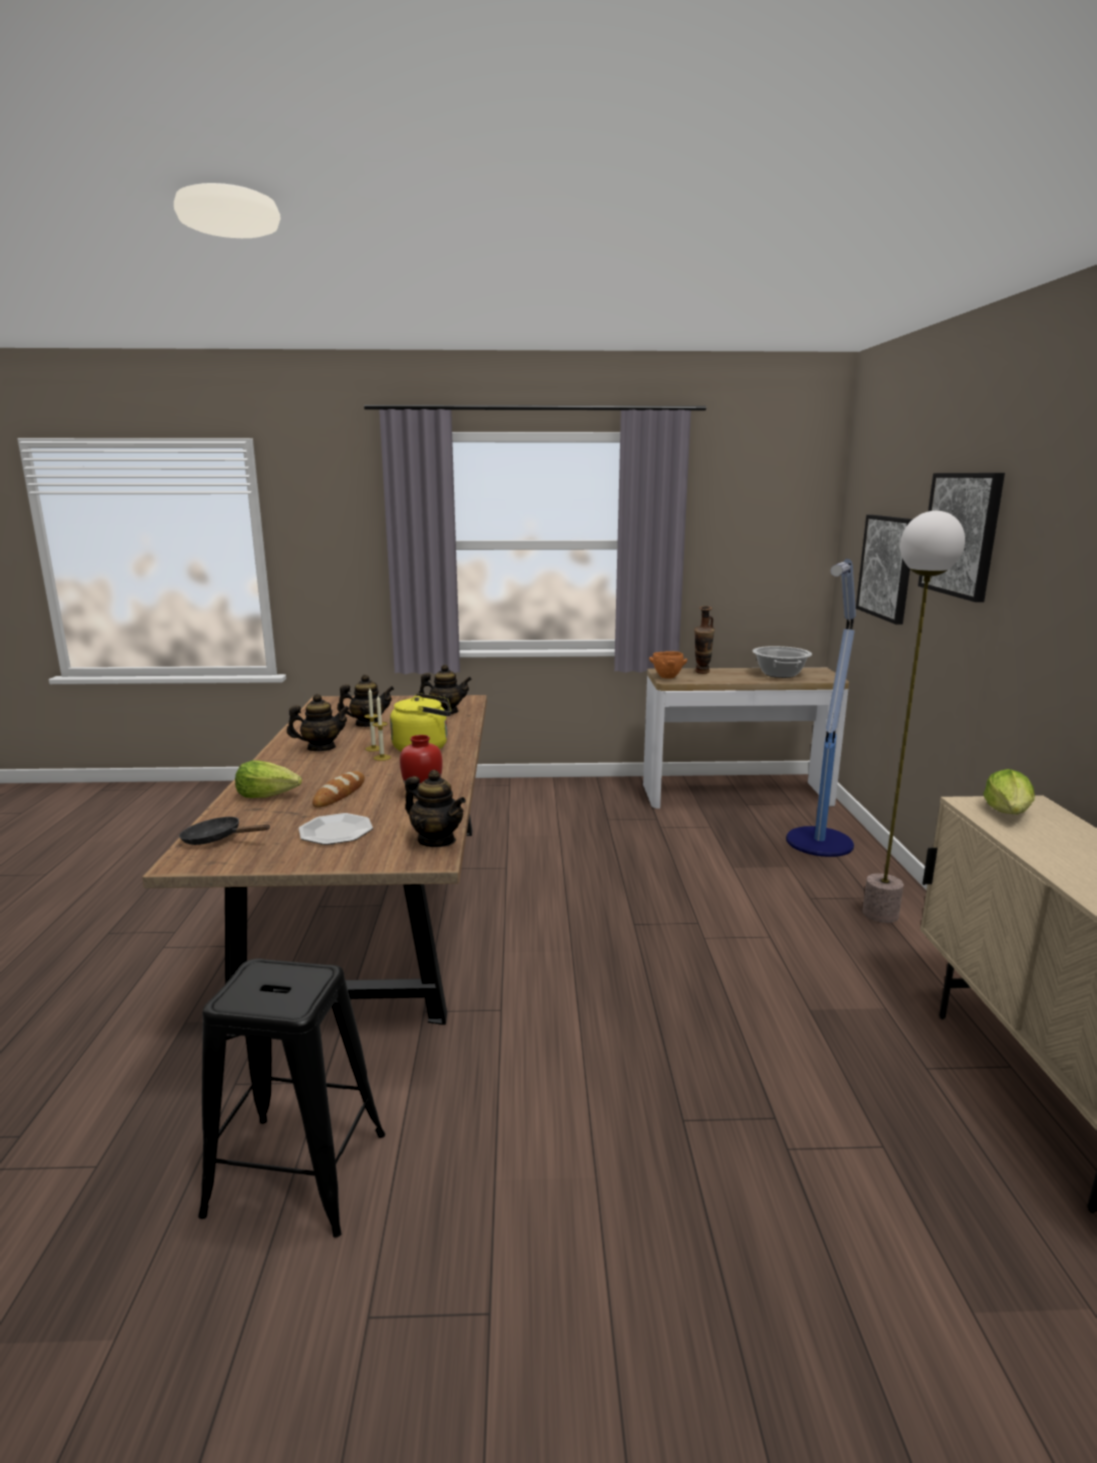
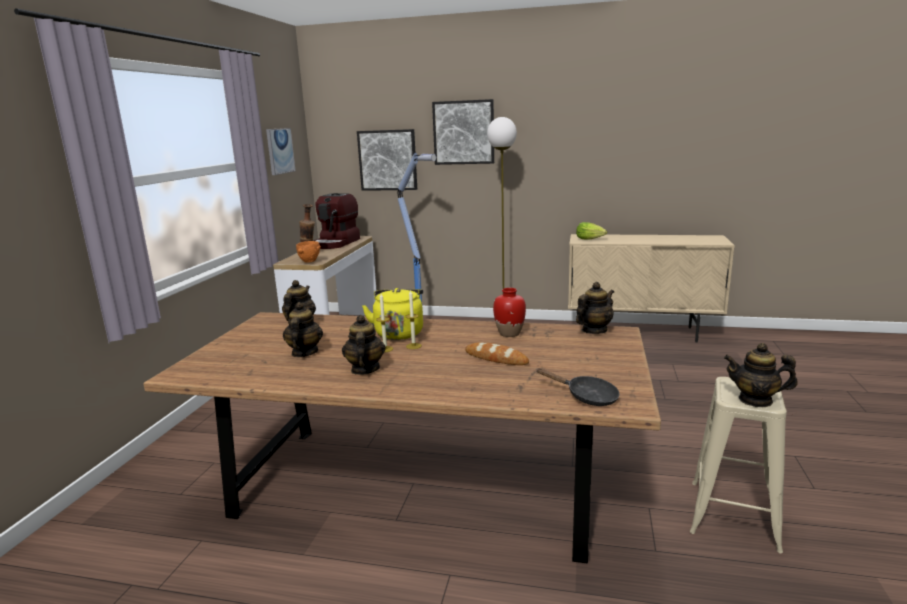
camera: 75 degrees left, 0 degrees up
black frying pan [179,816,270,845] -> black frying pan turned 90 degrees counterclockwise [536,368,620,406]
black stool [198,959,385,1238] -> beige stool [690,377,787,553]
lettuce [235,760,302,798] -> none
plate [299,813,373,845] -> none
cooking pot [753,646,812,678] -> coffee machine [314,193,360,249]
none -> picture [266,128,296,175]
none -> teapot [724,343,798,407]

